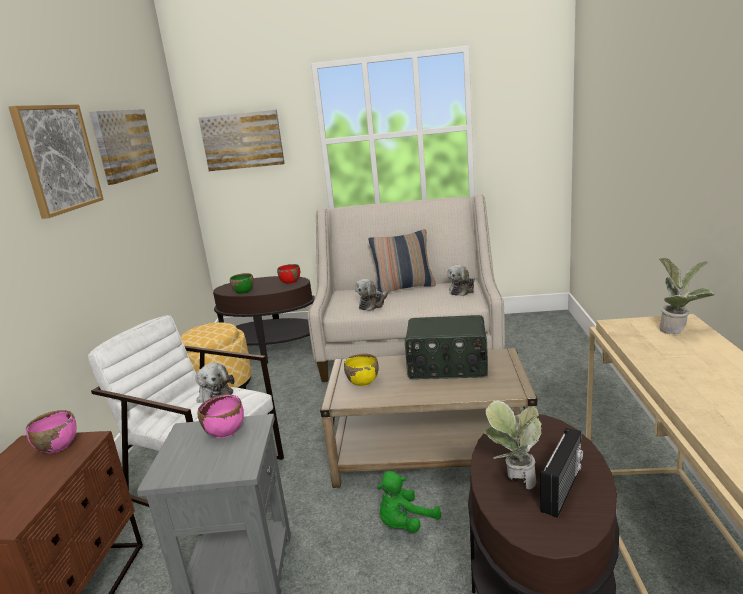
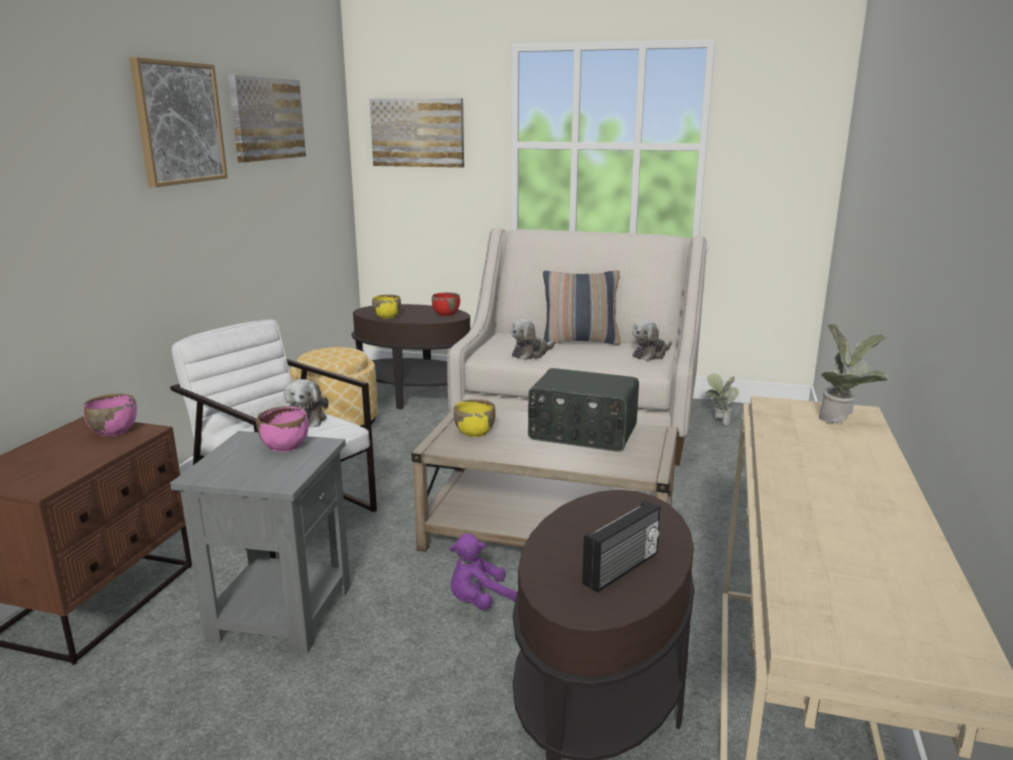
camera: 10 degrees right, 0 degrees up
green bowl [230,273,254,294] -> yellow bowl [372,295,401,319]
green plush toy [377,471,441,533] -> purple plush toy [449,533,517,610]
potted plant [484,401,542,489] -> potted plant moved to [705,373,739,425]

